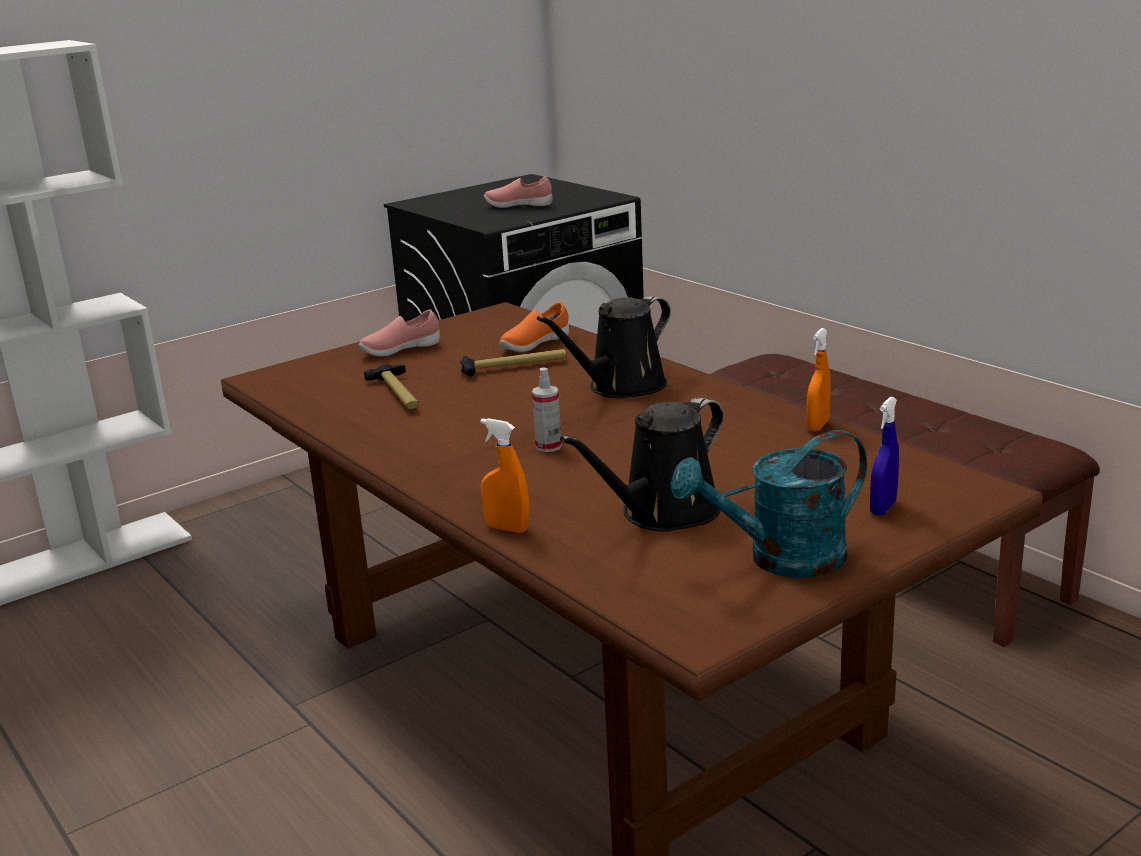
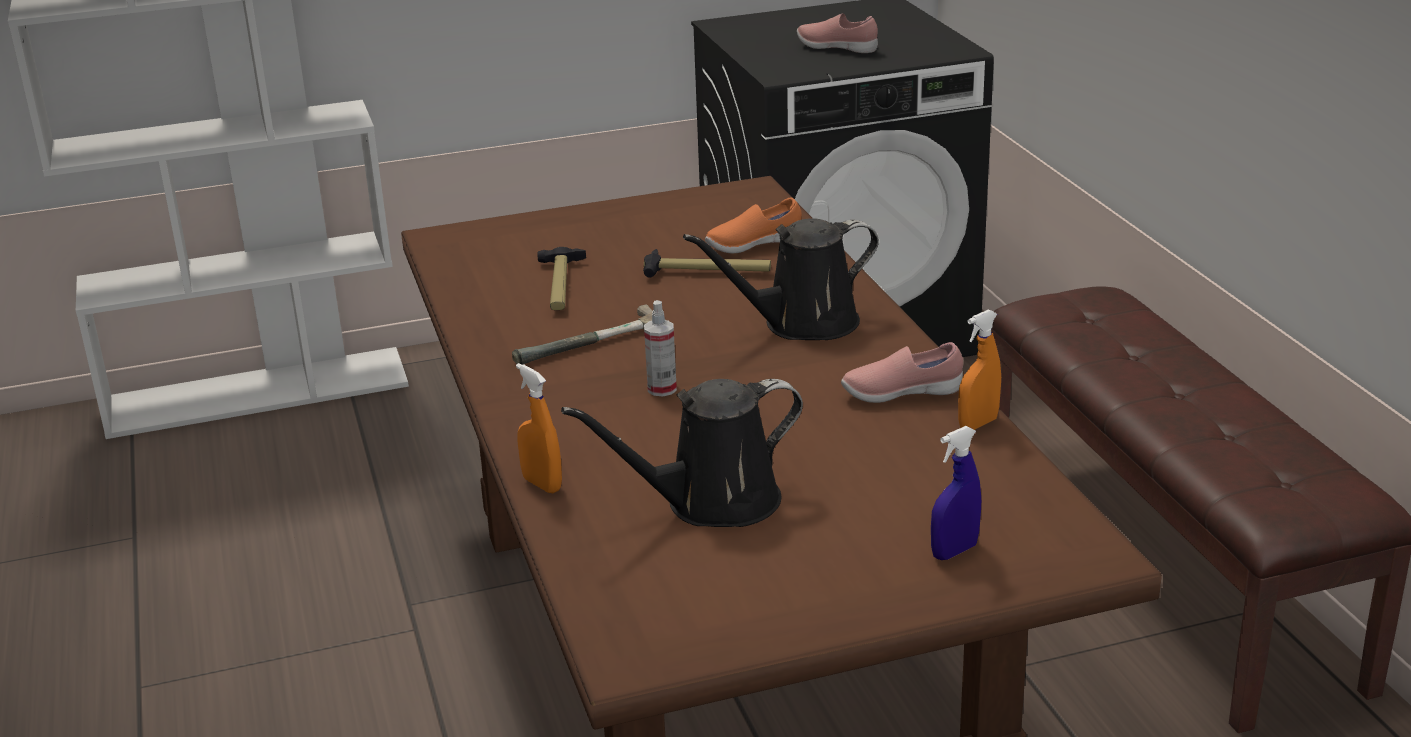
camera: 20 degrees right, 5 degrees up
pink shoe [359,310,440,356] -> pink shoe moved to [841,342,963,403]
turquoise watering can [670,430,867,578] -> none
none -> hammer [512,305,666,365]

